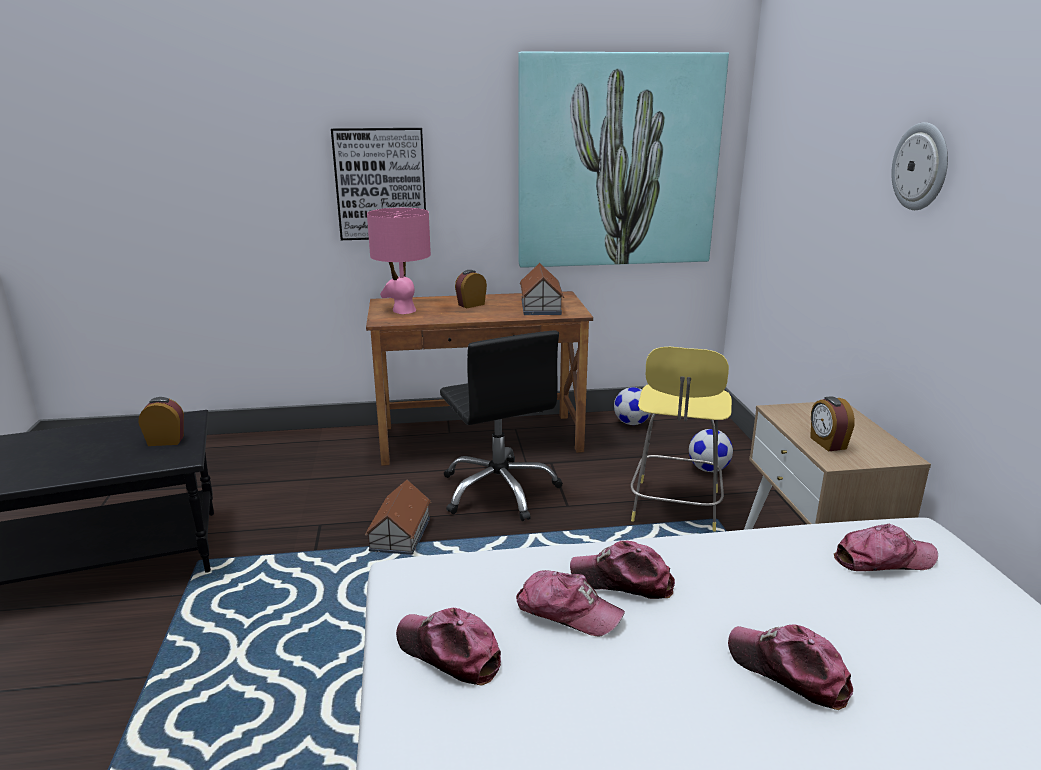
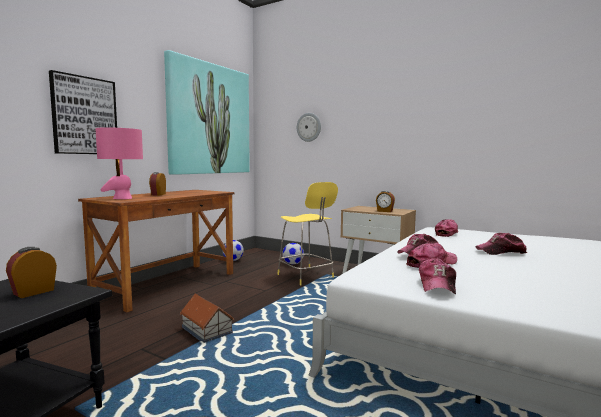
camera: 50 degrees left, 15 degrees down
cap [396,608,501,686] -> cap turned 60 degrees counterclockwise [419,258,456,295]
black office chair [440,331,563,521] -> none
toy house [519,263,564,315] -> none
wall clock [891,122,948,210] -> wall clock moved to [297,113,321,142]

